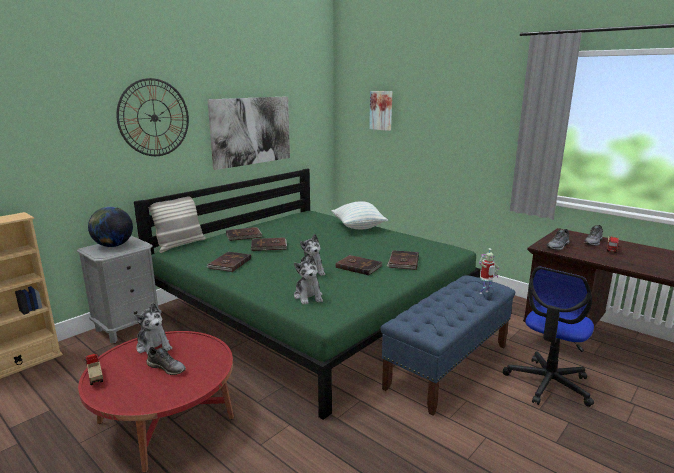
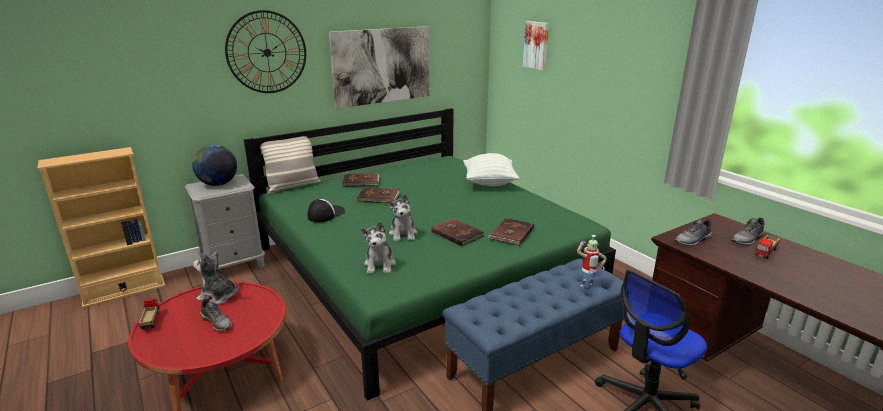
camera: 15 degrees right, 5 degrees up
plush toy [134,303,172,355] -> plush toy turned 135 degrees clockwise [193,251,239,305]
brown book [207,252,251,272] -> cap [308,199,345,222]

